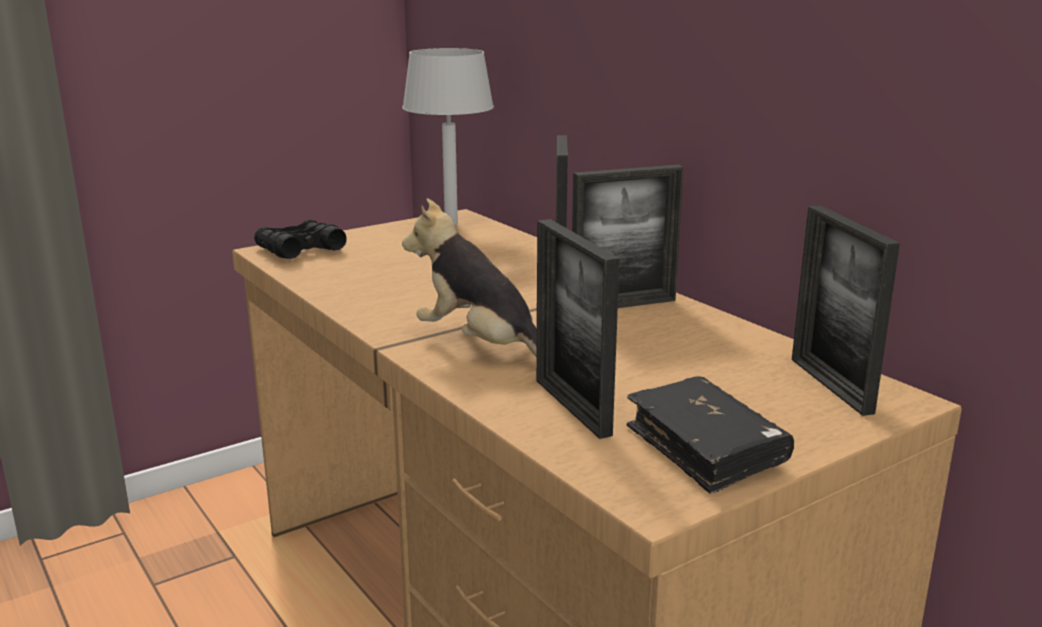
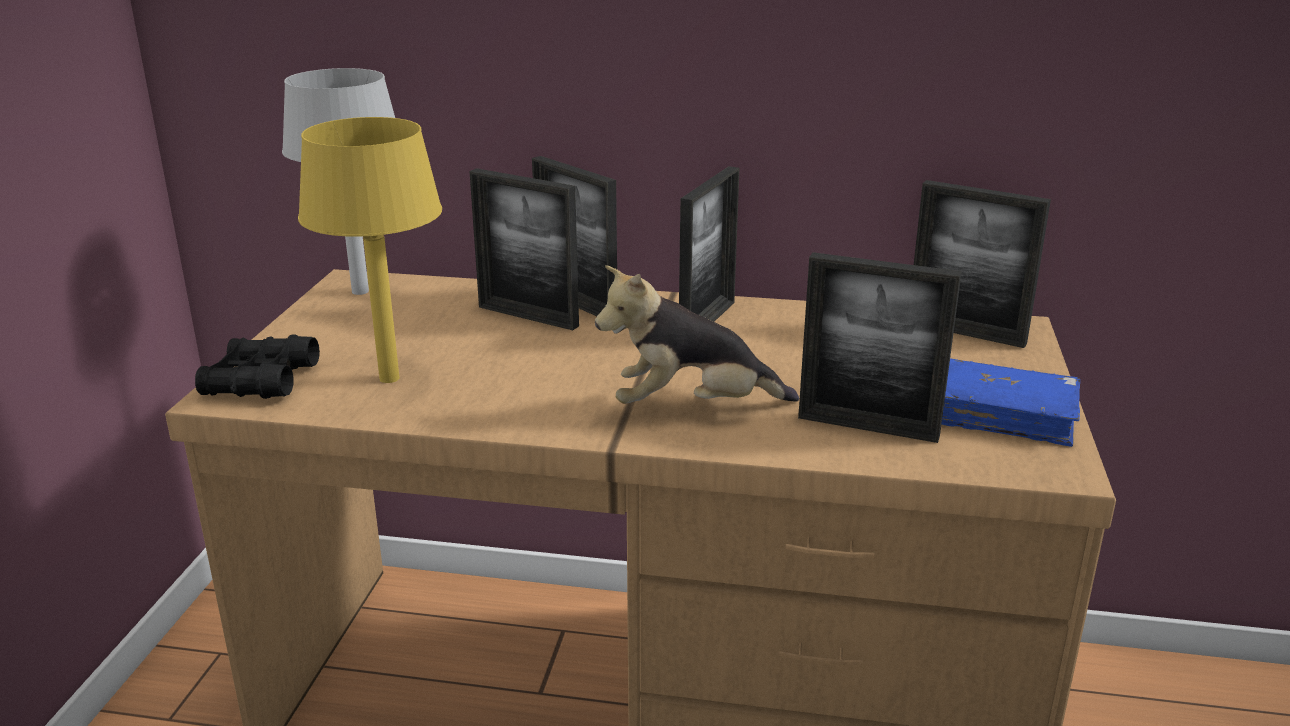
camera: 45 degrees left, 5 degrees up
black book [627,376,794,494] -> blue book [941,358,1080,447]
none -> yellow table lamp [298,117,442,383]
none -> picture frame [469,168,579,330]

